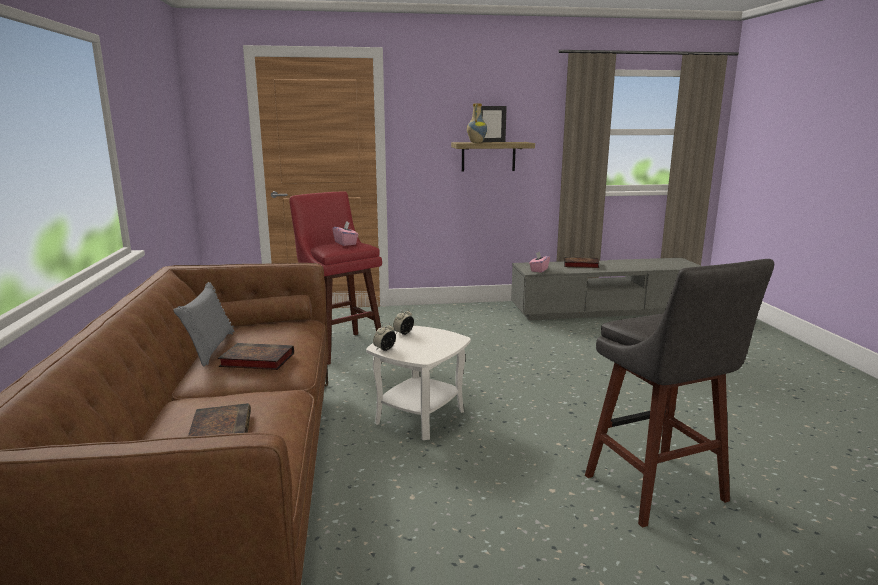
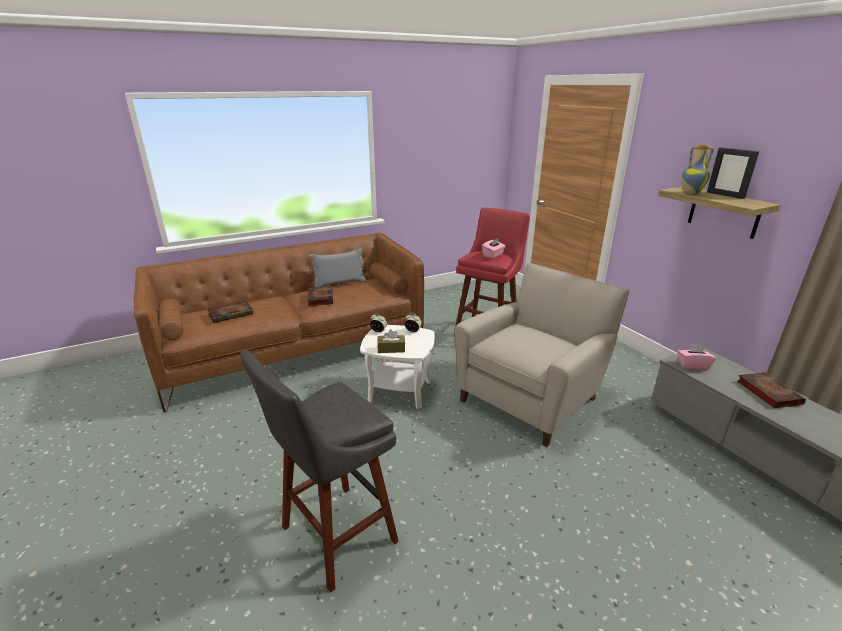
camera: 70 degrees right, 10 degrees up
none -> brown tissue box [377,329,405,353]
none -> beige armchair [454,263,630,447]

